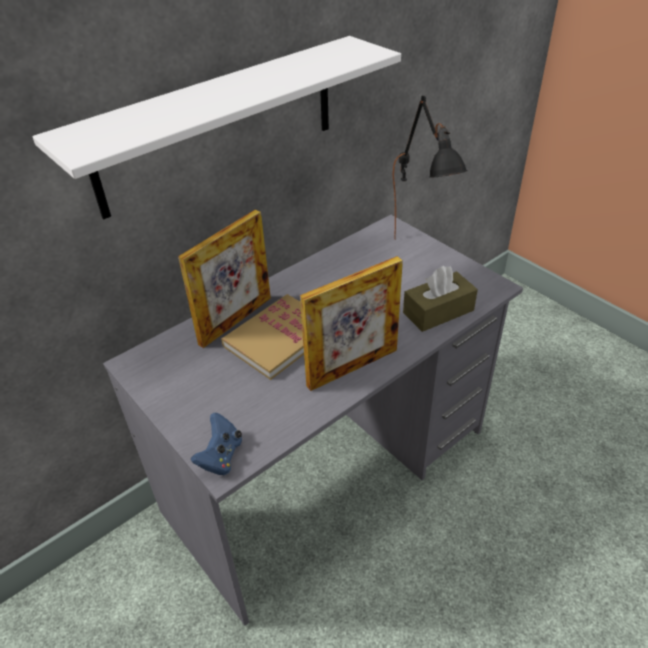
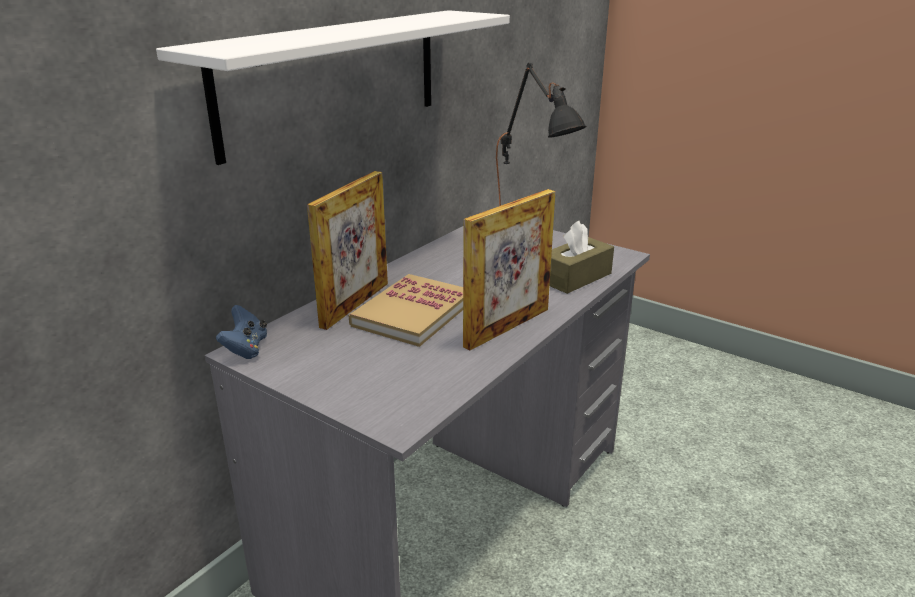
camera: 15 degrees left, 15 degrees down
blue game controller [191,413,242,475] -> blue game controller moved to [216,305,267,359]

